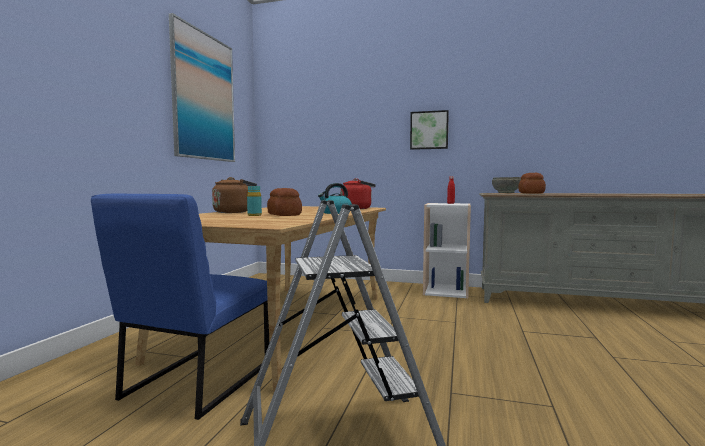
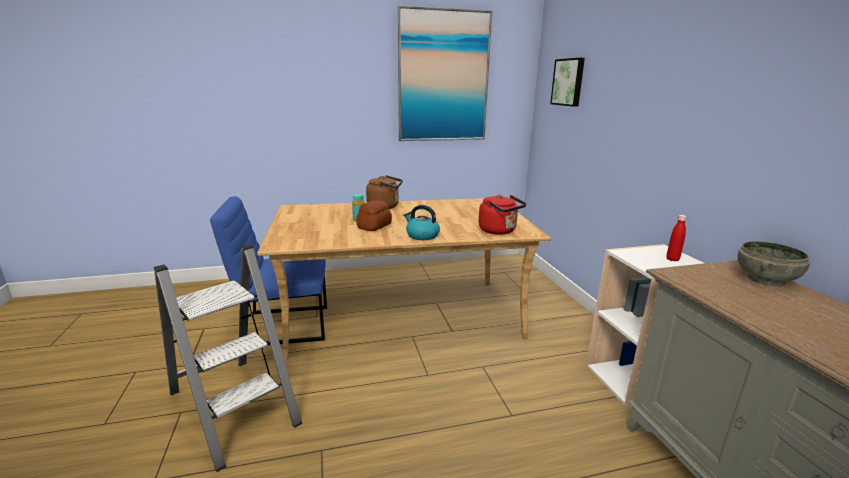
camera: 60 degrees right, 15 degrees up
picture [410,110,449,150] -> picture moved to [550,58,585,107]
bread [518,173,546,194] -> none

